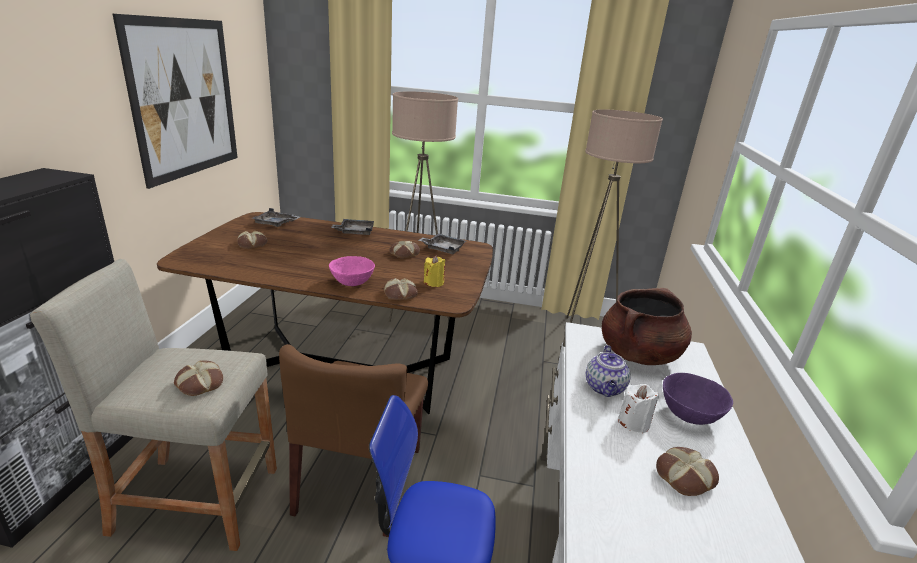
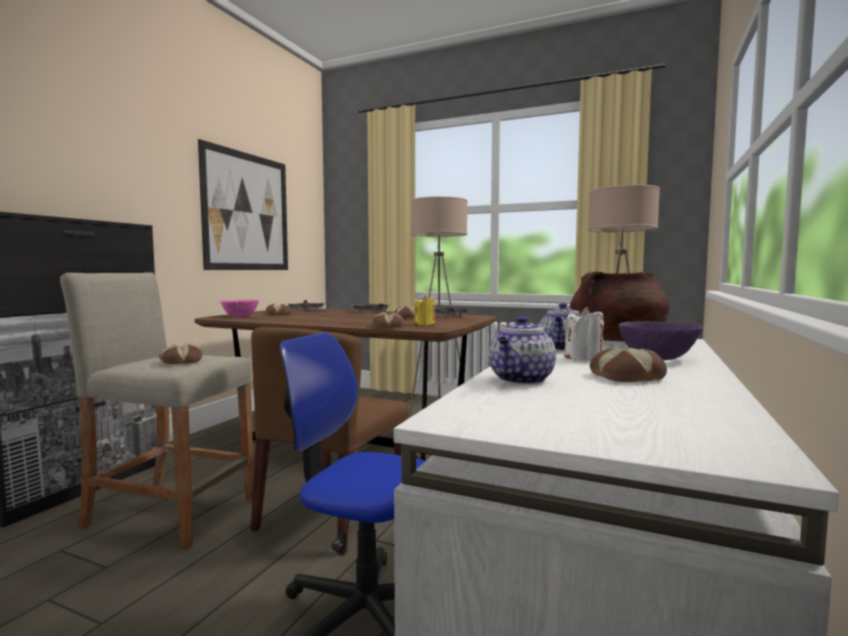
camera: 15 degrees right, 20 degrees down
pink bowl [329,256,375,286] -> pink bowl moved to [220,300,259,317]
none -> teapot [489,316,556,384]

